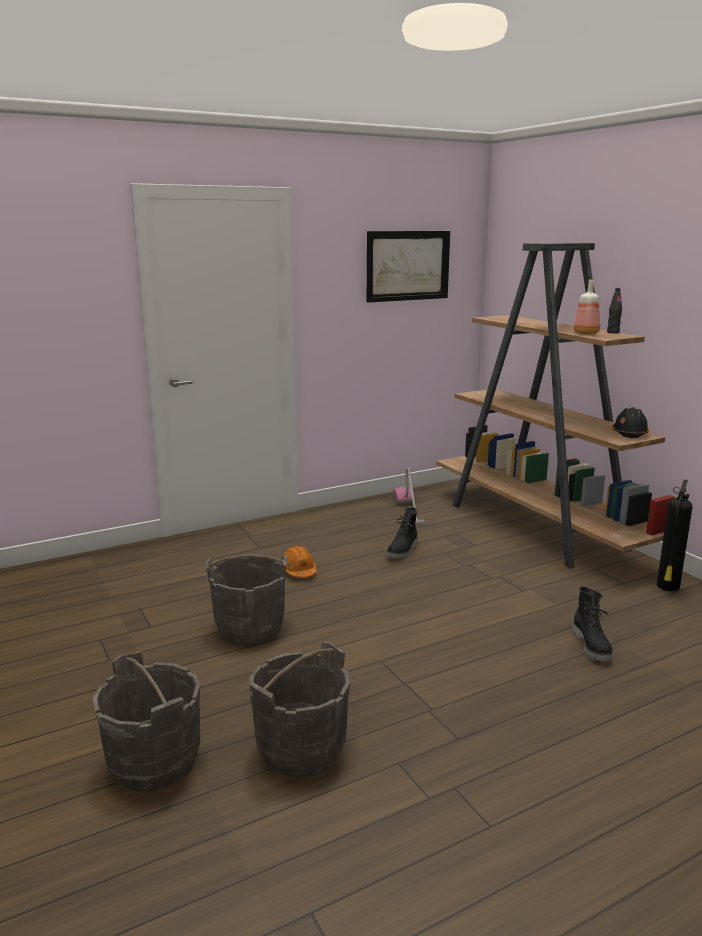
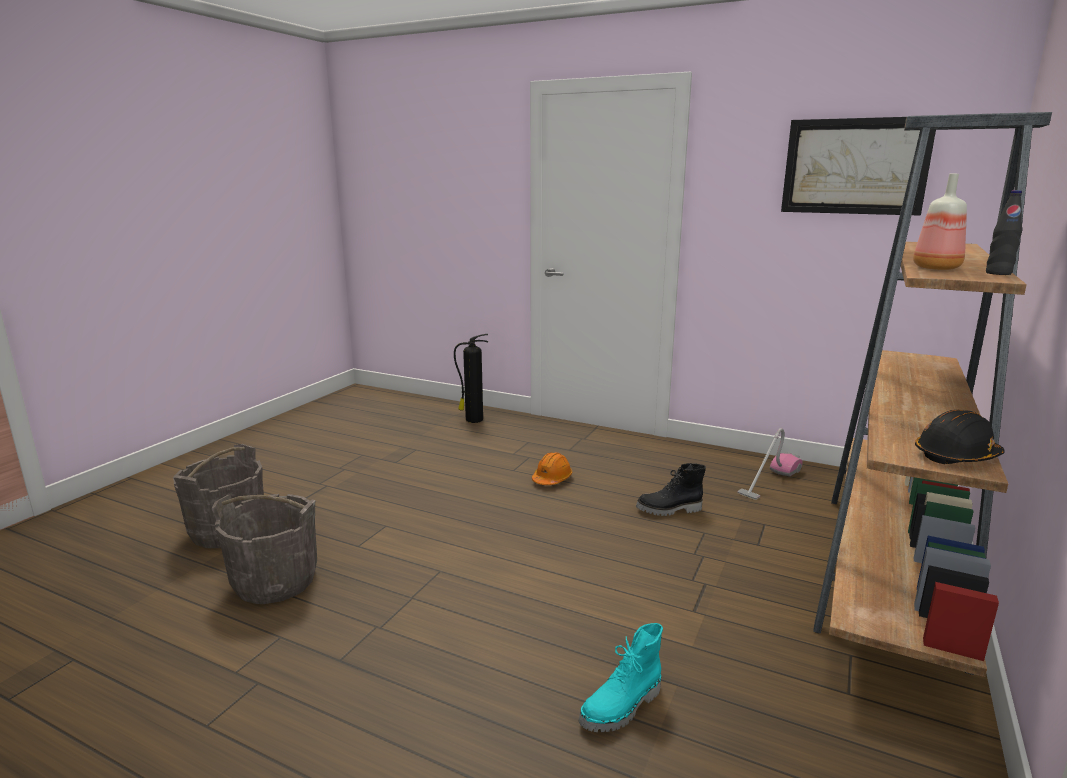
camera: 55 degrees right, 0 degrees up
grey bucket [205,554,287,644] -> none
black boot [573,586,613,662] -> turquoise boot [578,623,663,732]
fire extinguisher [657,479,693,591] -> fire extinguisher moved to [454,334,488,423]

